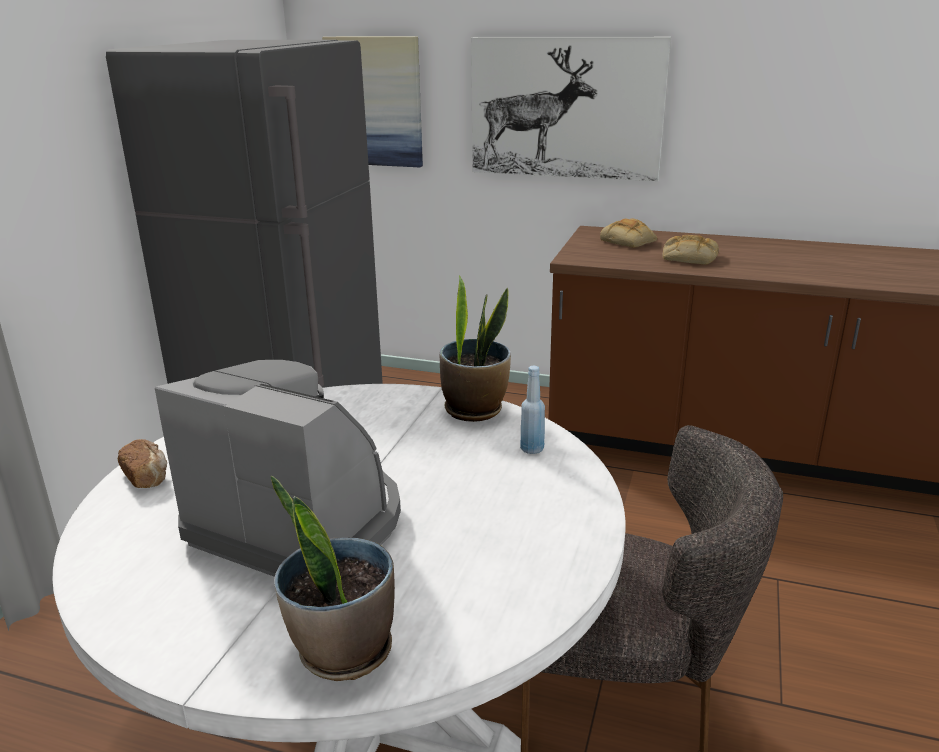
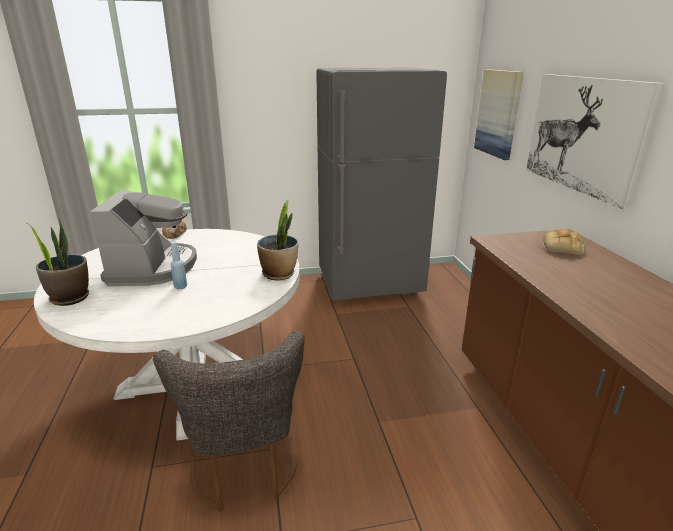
camera: 60 degrees right, 0 degrees up
blue bottle [520,366,545,454] -> blue bottle moved to [171,241,187,289]
bread [662,235,719,265] -> none

